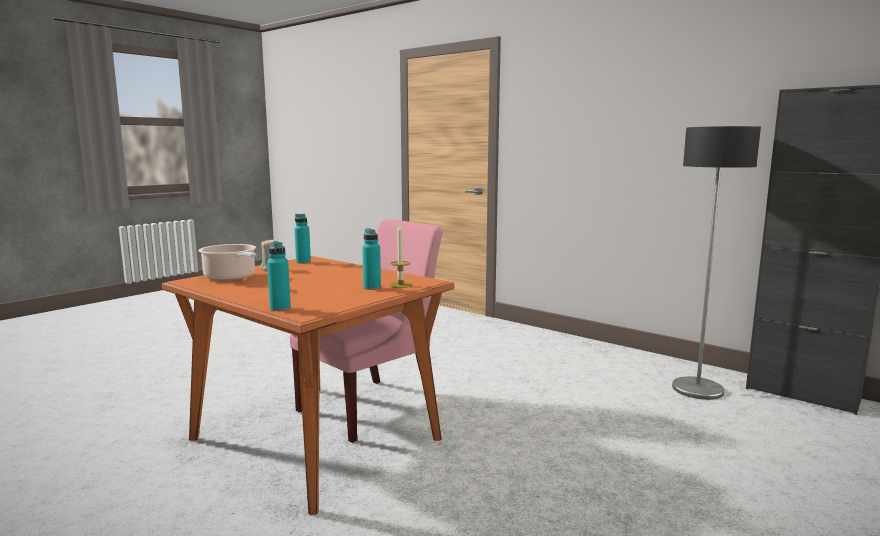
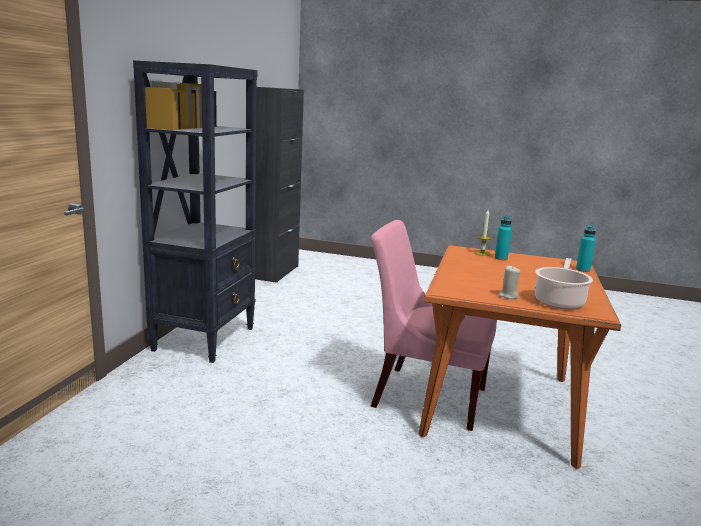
camera: 115 degrees left, 5 degrees up
turquoise bottle [294,214,311,263] -> none
floor lamp [672,126,761,400] -> none
none -> black bookcase [133,60,257,363]

